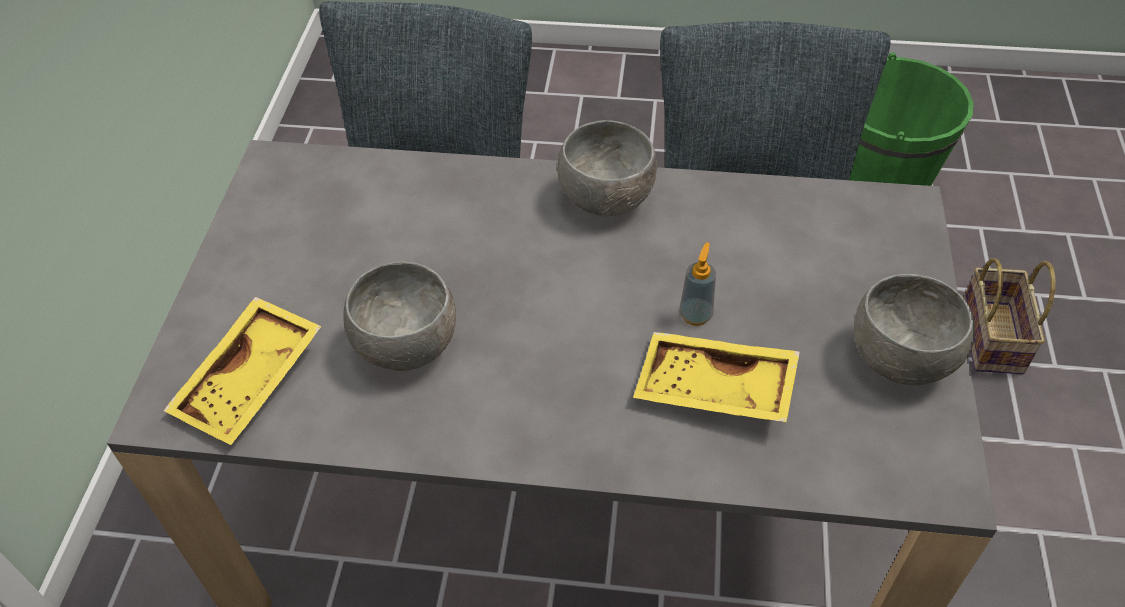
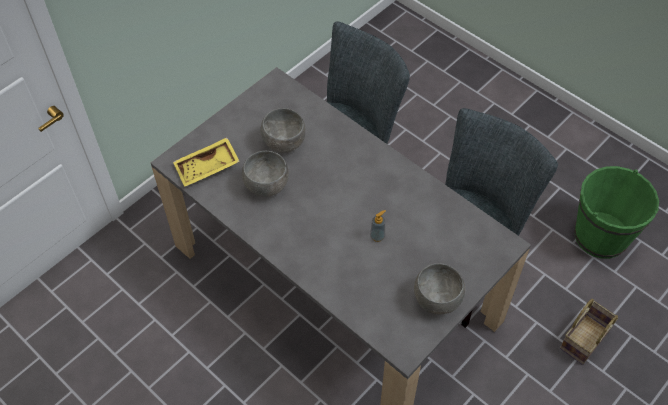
camera: 35 degrees right, 5 degrees up
grey bowl [557,120,657,216] -> grey bowl moved to [260,108,306,153]
yellow tray [633,332,800,422] -> none

